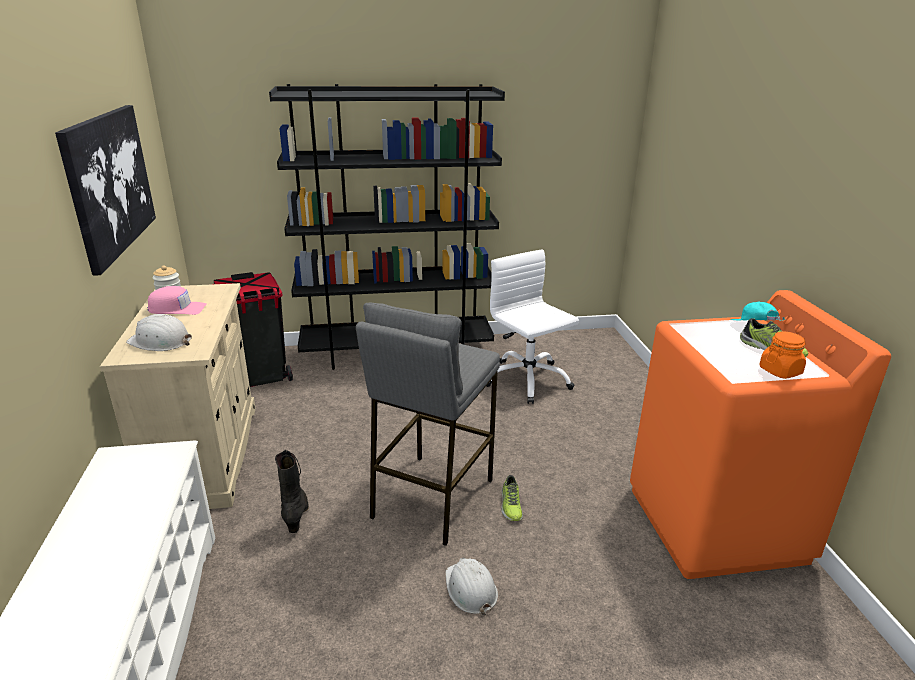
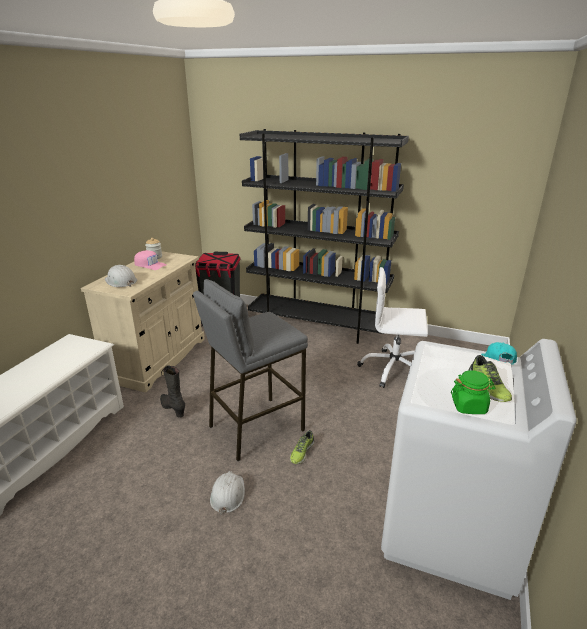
camera: 30 degrees right, 0 degrees up
picture [55,105,156,275] -> none
black boot [275,450,309,533] -> black boot turned 60 degrees counterclockwise [160,365,185,418]
white office chair [486,249,579,404] -> white office chair turned 75 degrees counterclockwise [357,267,428,388]
orange washing machine [630,290,891,579] -> white washing machine [381,339,576,600]
orange jar [759,332,806,379] -> green jar [451,370,495,414]

